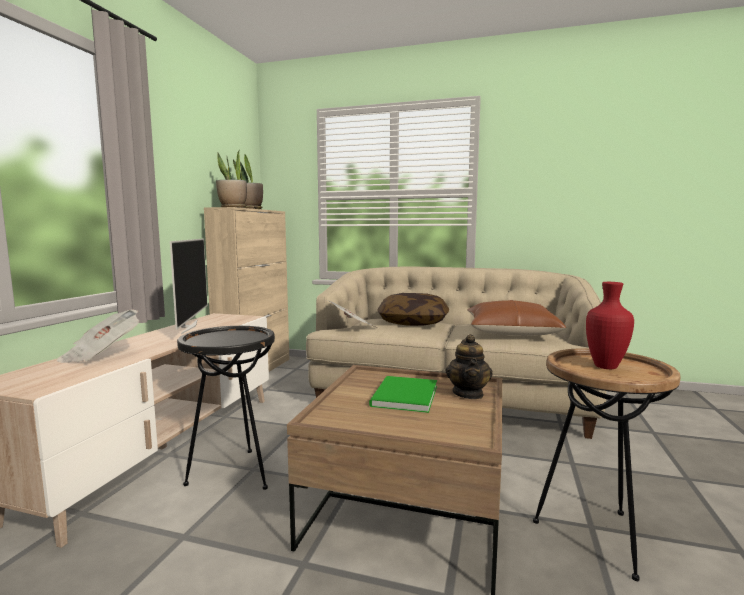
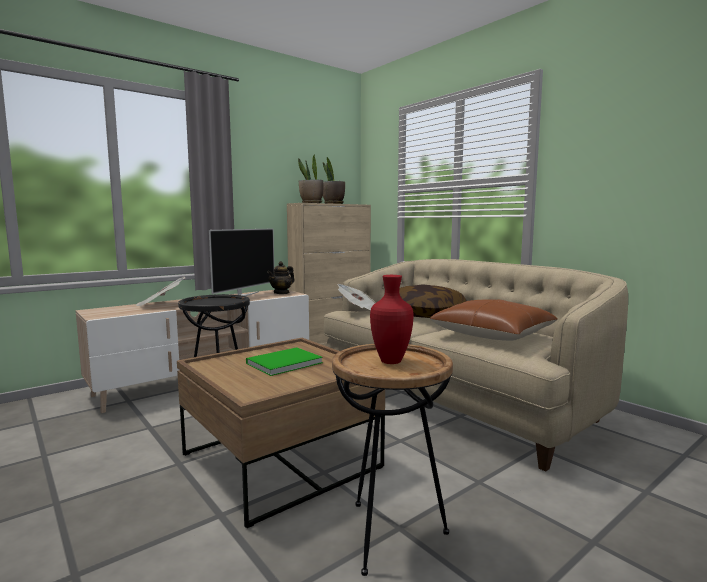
camera: 35 degrees right, 0 degrees up
teapot [445,334,493,399] -> teapot moved to [267,261,295,294]

